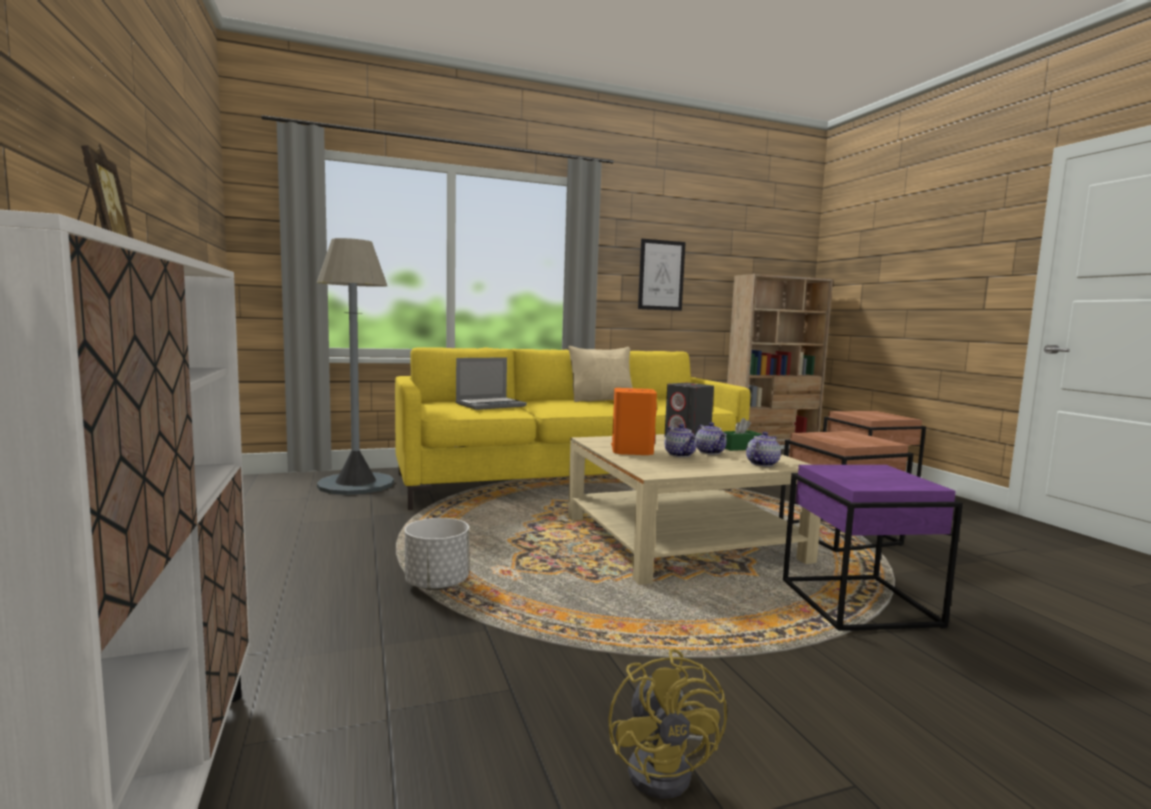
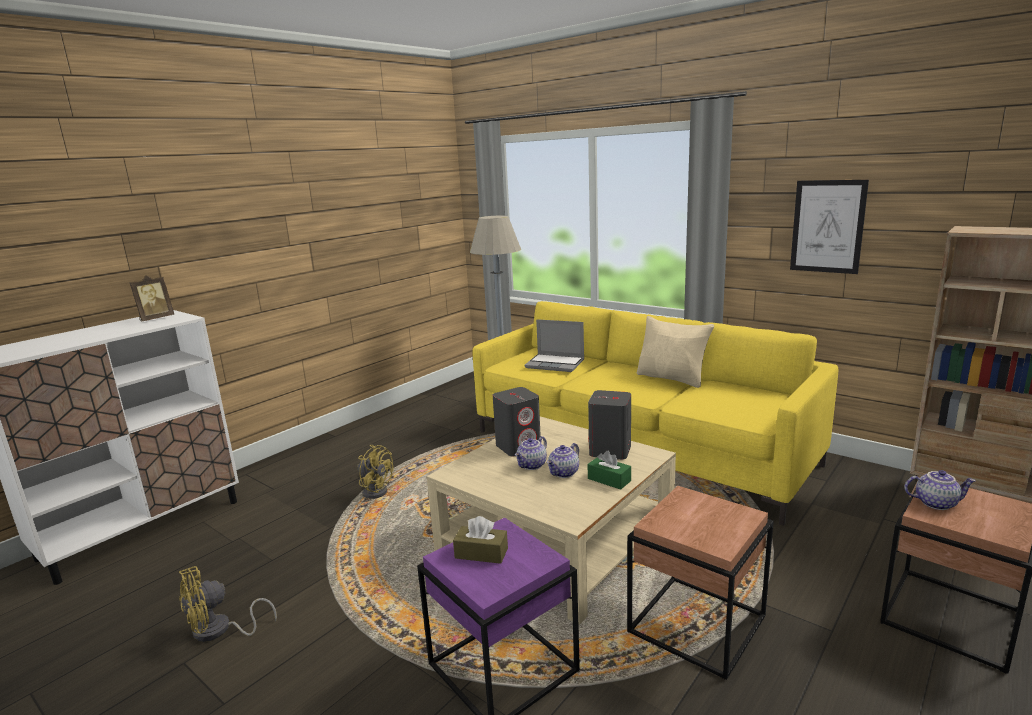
camera: 60 degrees right, 10 degrees up
white planter [405,518,469,590] -> yellow fan [357,445,393,499]
orange speaker [611,388,657,455] -> grey speaker [493,387,541,456]
teapot [746,432,781,467] -> teapot moved to [904,470,976,510]
none -> brown tissue box [453,516,508,564]

